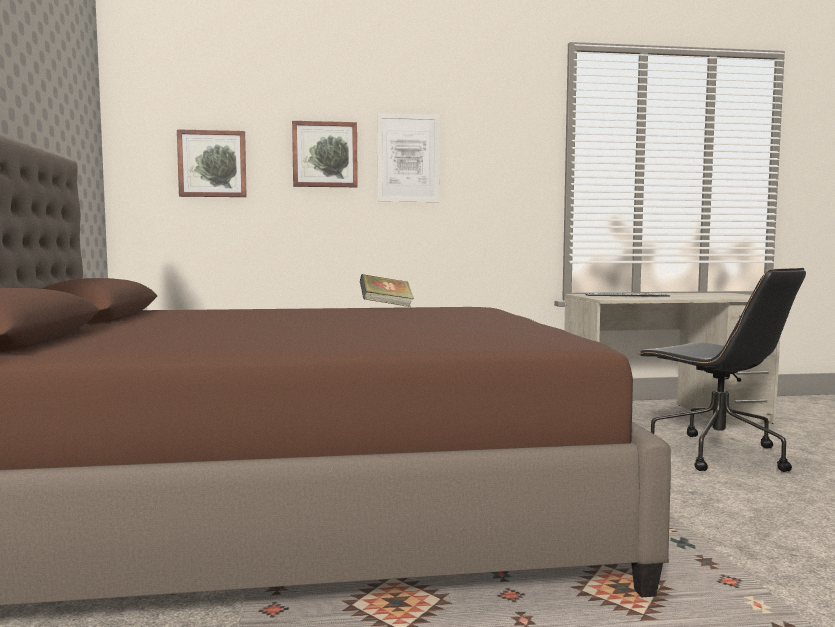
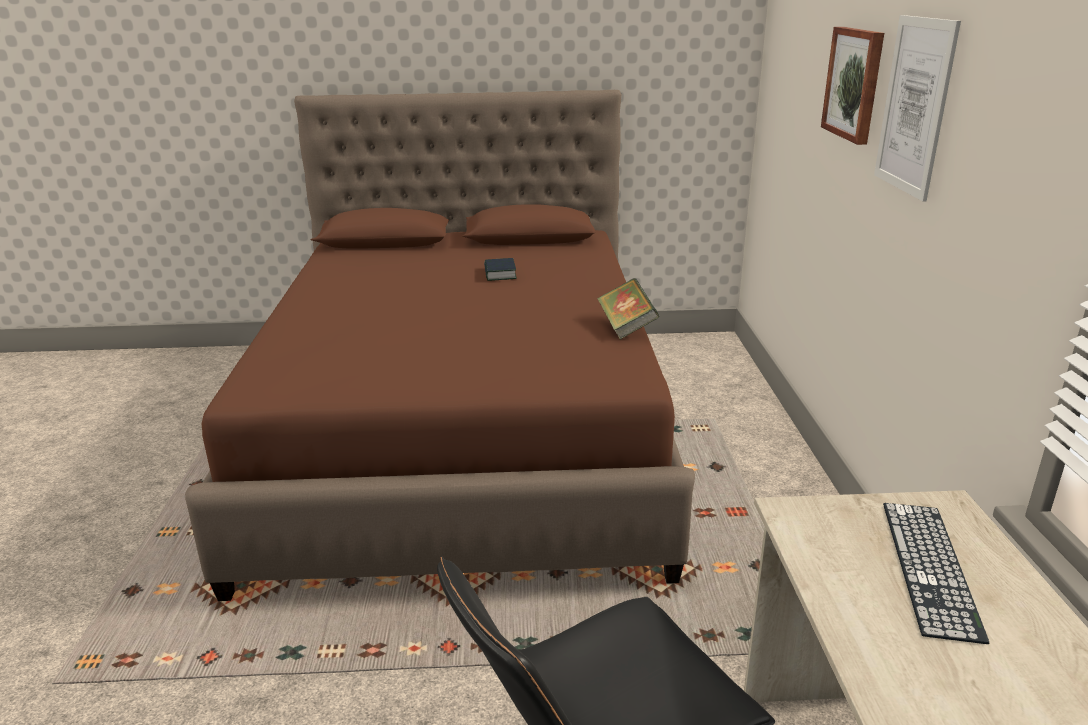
camera: 95 degrees right, 20 degrees up
picture [177,129,247,197] -> none
none -> book [484,258,517,281]

